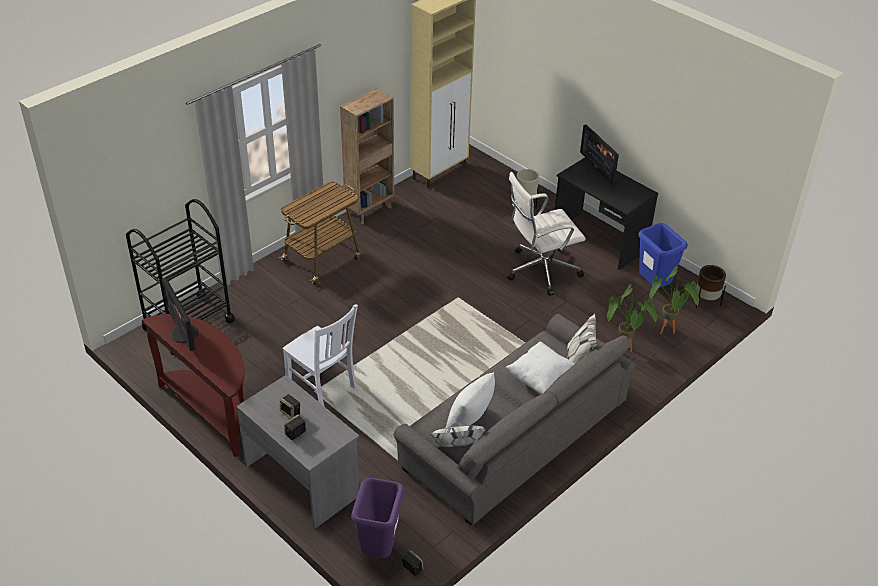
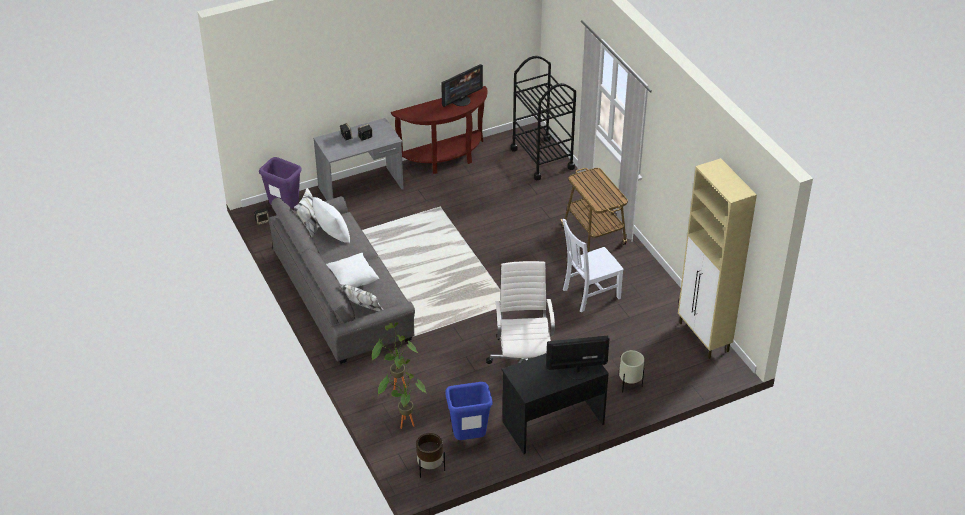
camera: 110 degrees right, 0 degrees up
monitor [162,278,199,351] -> monitor turned 150 degrees clockwise [441,64,483,107]
white chair [283,304,358,406] -> white chair moved to [563,219,624,313]
brown bookcase [340,88,394,224] -> none

